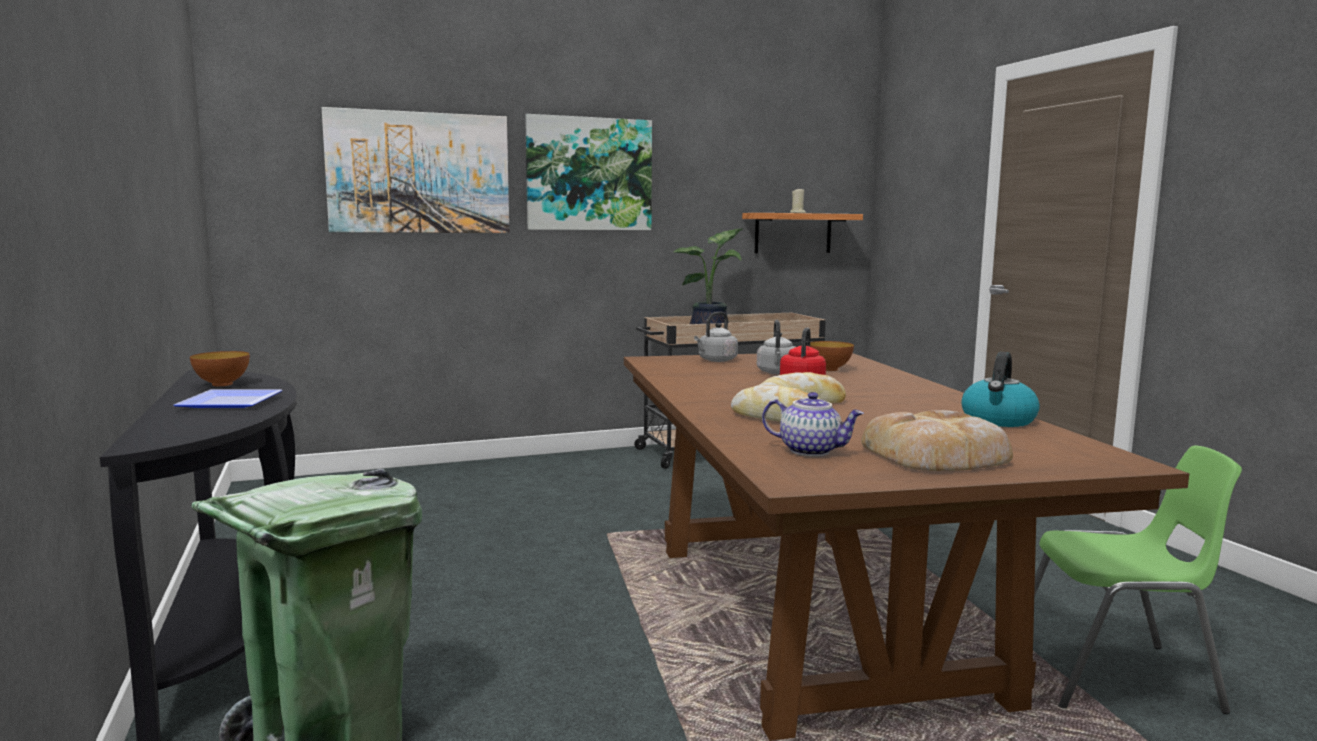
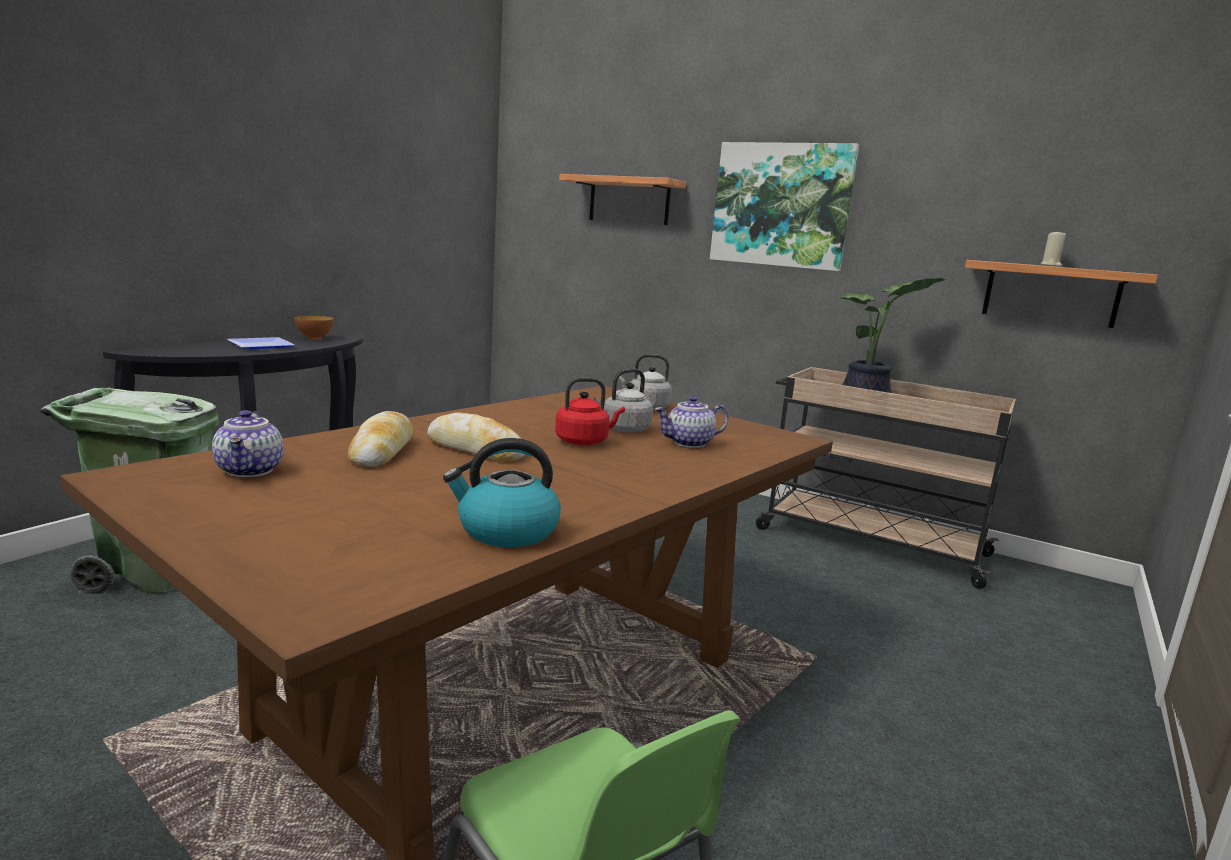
camera: 50 degrees right, 5 degrees up
picture [322,107,509,233] -> shelf [559,174,686,225]
bowl [810,341,854,371] -> teapot [655,396,729,448]
bread [861,410,1013,471] -> none

